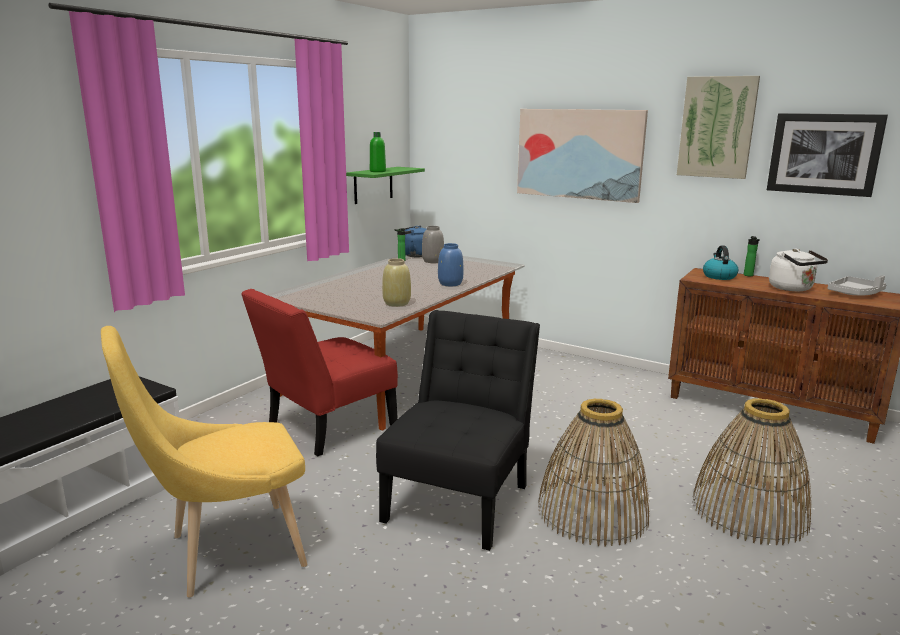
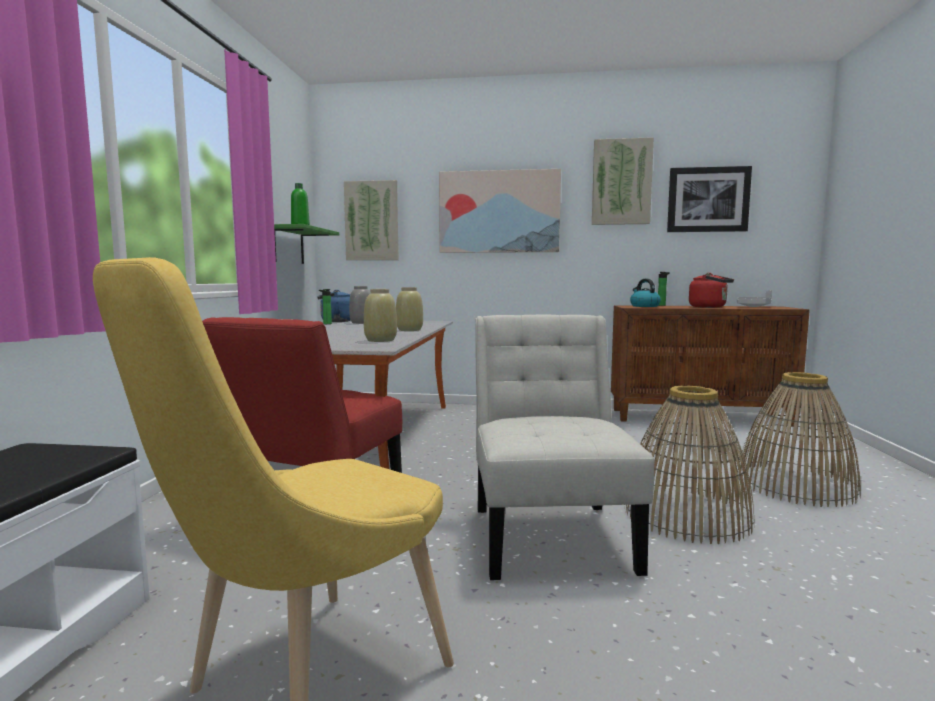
camera: 25 degrees left, 10 degrees down
black chair [376,310,540,551] -> white chair [475,315,654,580]
blue vase [438,243,464,286] -> beige vase [396,287,423,331]
white kettle [769,248,828,291] -> red kettle [689,273,734,308]
none -> picture [344,180,399,260]

